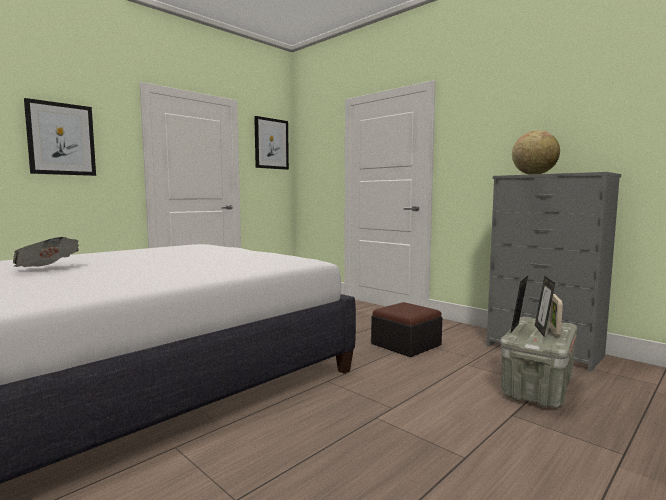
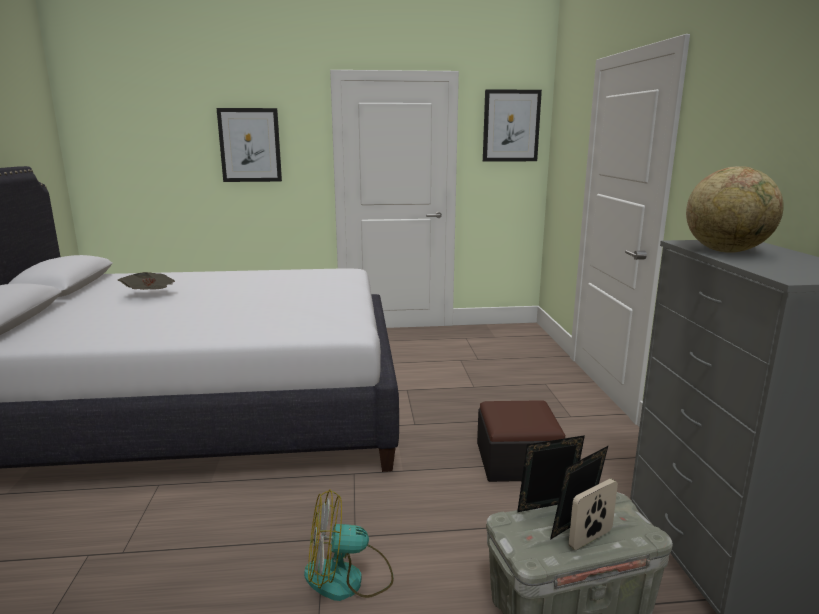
camera: 40 degrees right, 10 degrees up
none -> fan [304,489,394,601]

